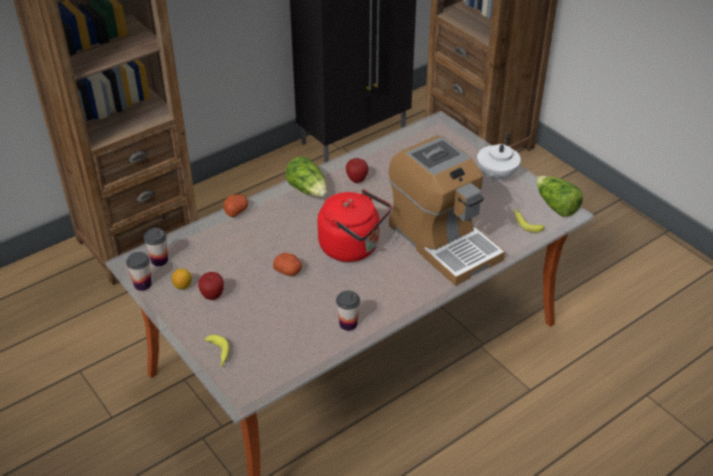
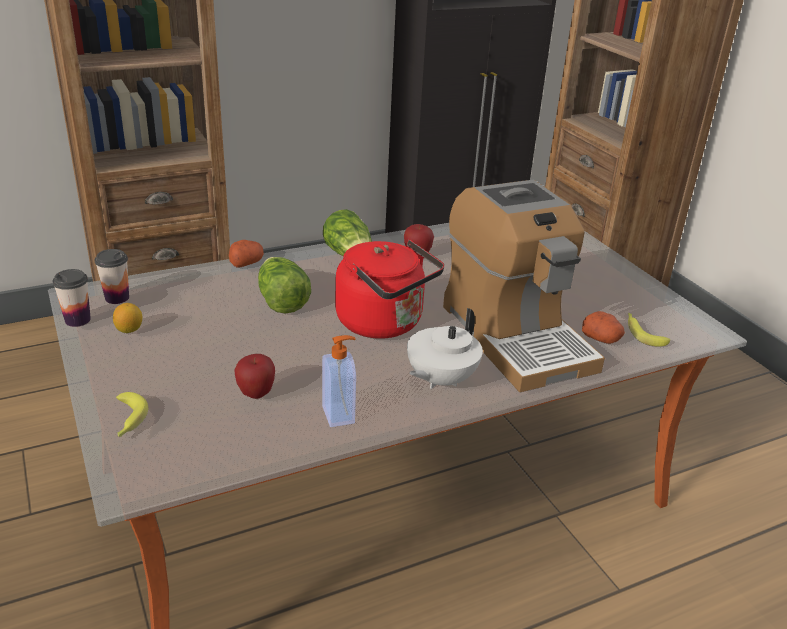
camera: 10 degrees right, 10 degrees down
apple [198,272,224,300] -> apple moved to [235,354,275,399]
potato [273,253,302,276] -> potato moved to [582,311,625,344]
cup [336,290,360,331] -> soap dispenser [322,335,356,427]
white teapot [477,133,521,182] -> white teapot moved to [407,308,483,389]
lettuce [536,176,583,216] -> lettuce moved to [258,257,311,313]

